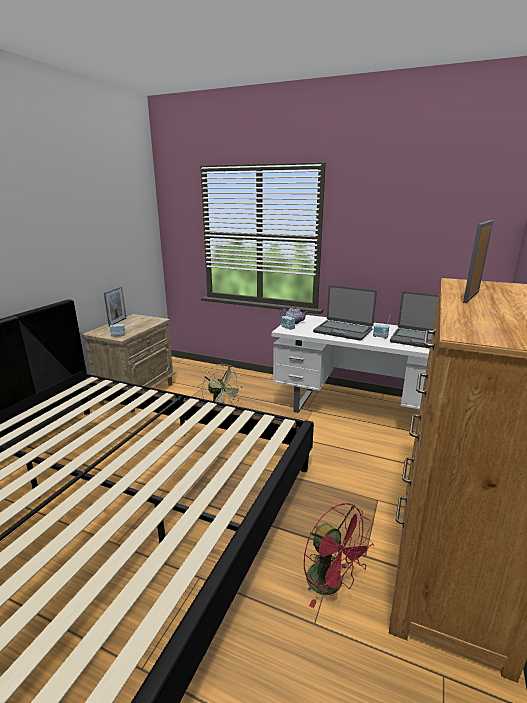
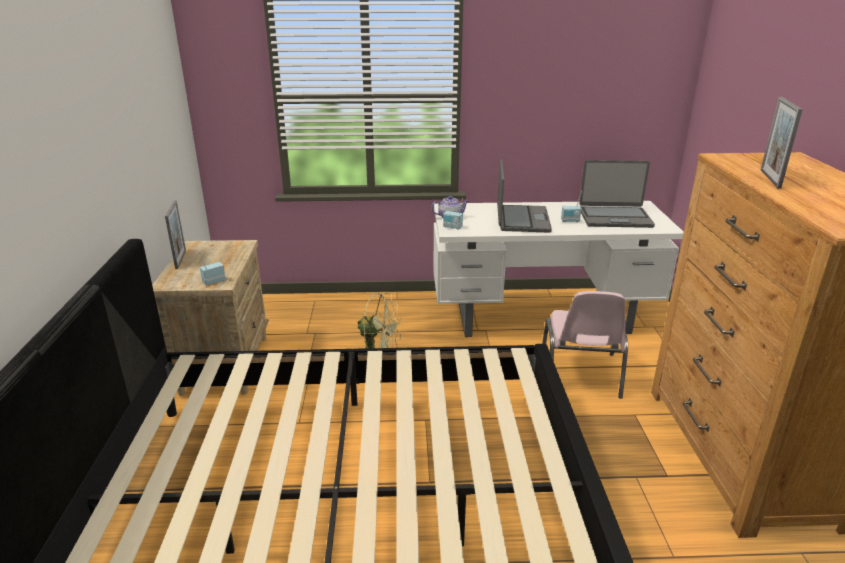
camera: 25 degrees left, 5 degrees up
red fan [304,503,374,608] -> none
laptop [313,285,377,341] -> laptop turned 90 degrees counterclockwise [497,159,552,233]
none -> pink chair [542,291,628,399]

